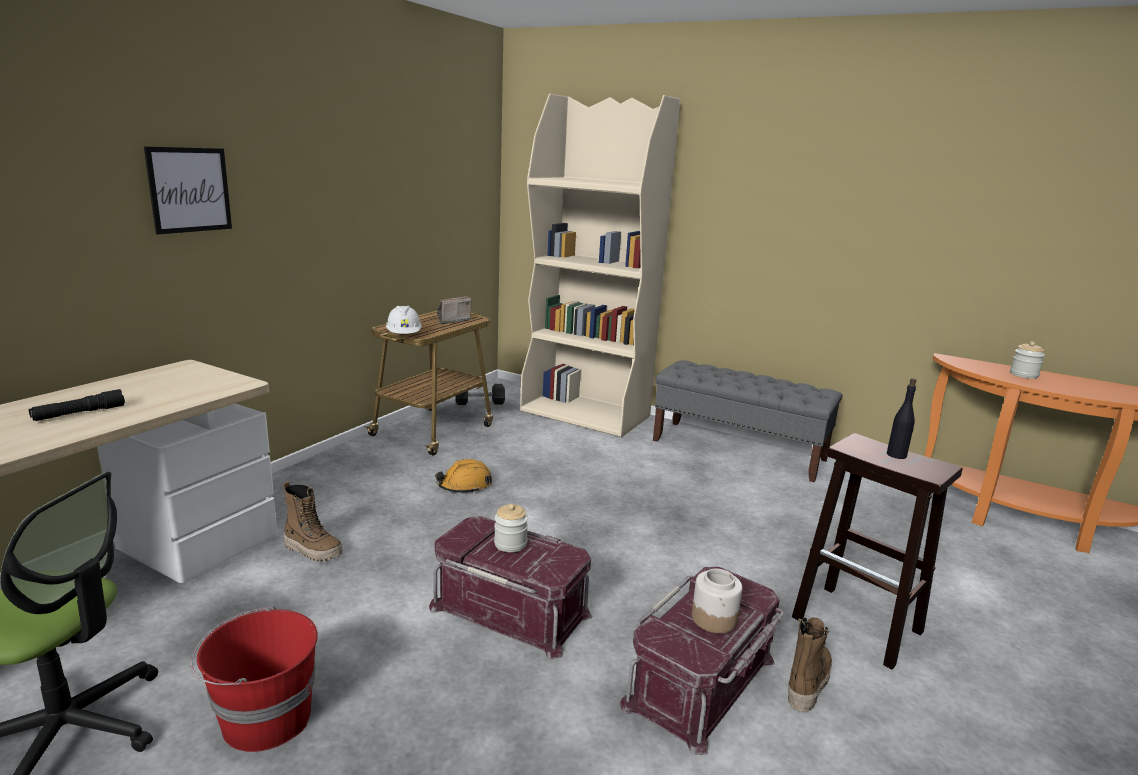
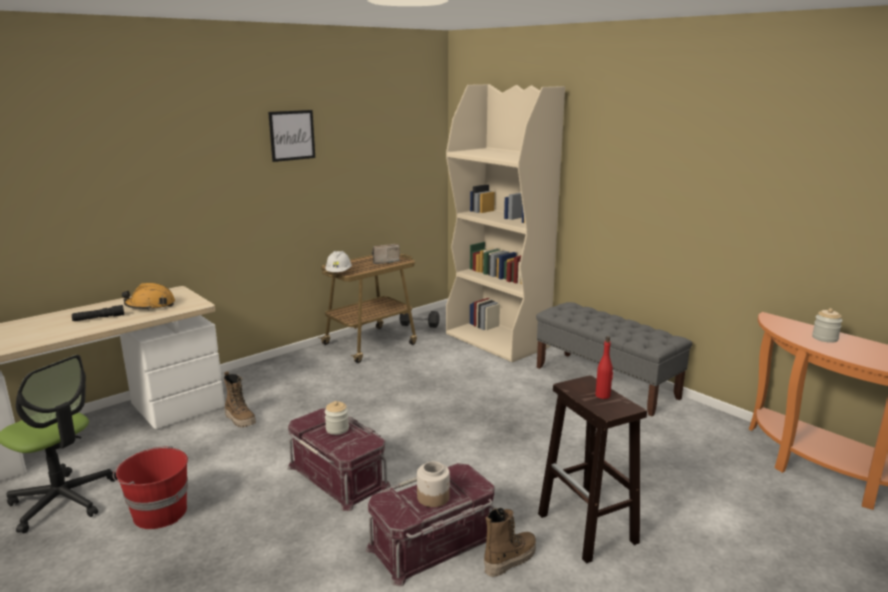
camera: 20 degrees right, 0 degrees up
picture [144,147,232,235] -> picture moved to [268,110,315,162]
orange hard hat [435,459,492,493] -> orange hard hat moved to [121,283,175,310]
black bottle [887,378,917,459] -> red bottle [595,336,613,399]

